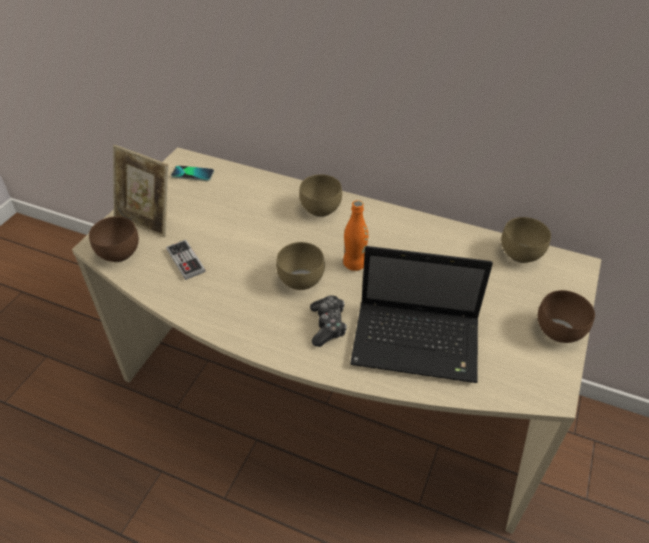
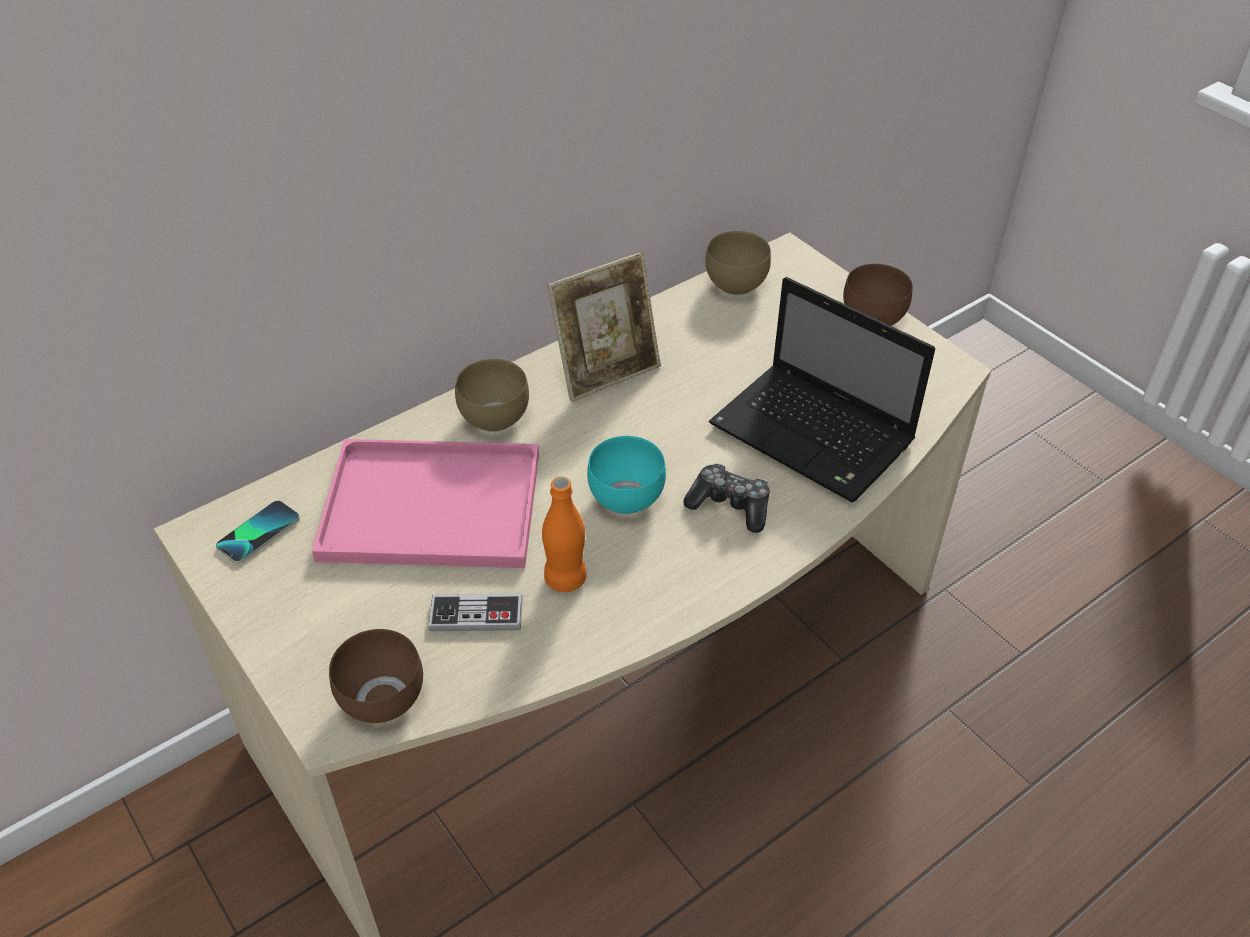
camera: 60 degrees left, 0 degrees up
picture frame [113,145,168,237] -> picture frame moved to [547,252,661,402]
brown bowl [276,242,325,290] -> turquoise bowl [587,436,666,514]
orange bottle [343,200,368,271] -> orange bottle moved to [542,477,587,592]
laptop [350,246,493,383] -> laptop turned 90 degrees clockwise [709,277,935,502]
none -> pink tray [312,439,539,568]

